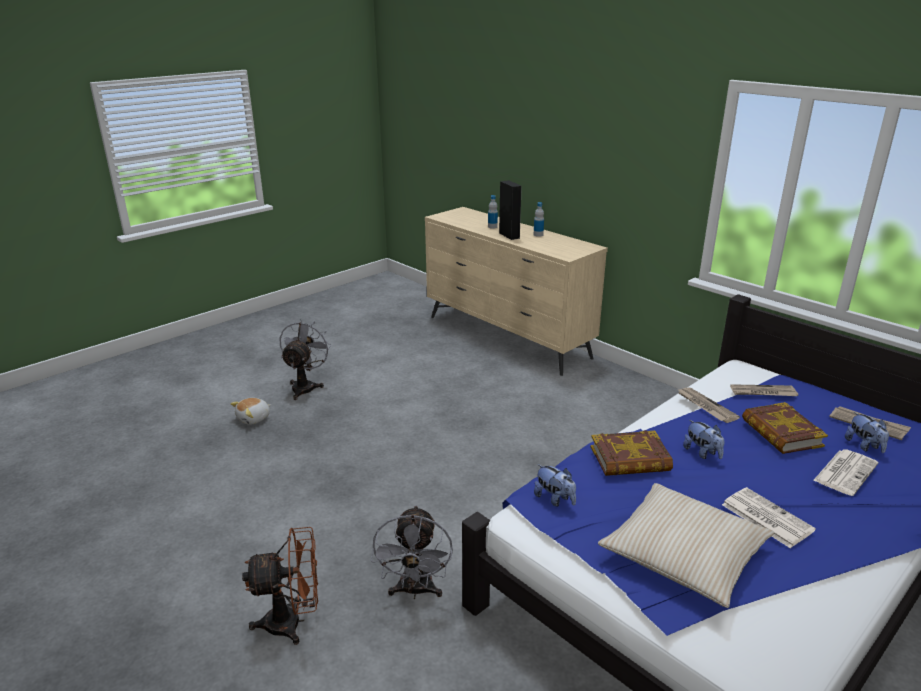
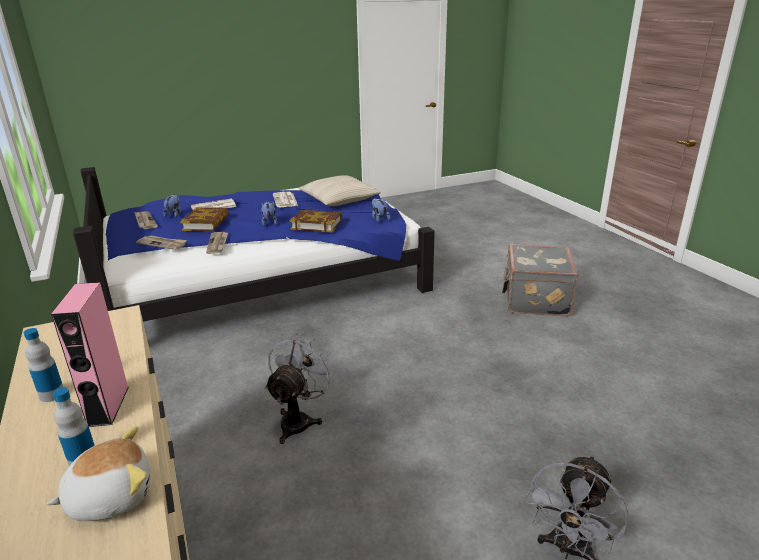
camera: 160 degrees left, 0 degrees up
plush toy [230,398,271,425] -> plush toy moved to [46,426,150,521]
brown fan [242,527,318,645] -> grey suitcase [502,244,578,316]
grey fan [371,505,453,599] -> grey fan moved to [265,333,335,444]
black speaker [499,180,522,240] -> pink speaker [51,282,129,427]

